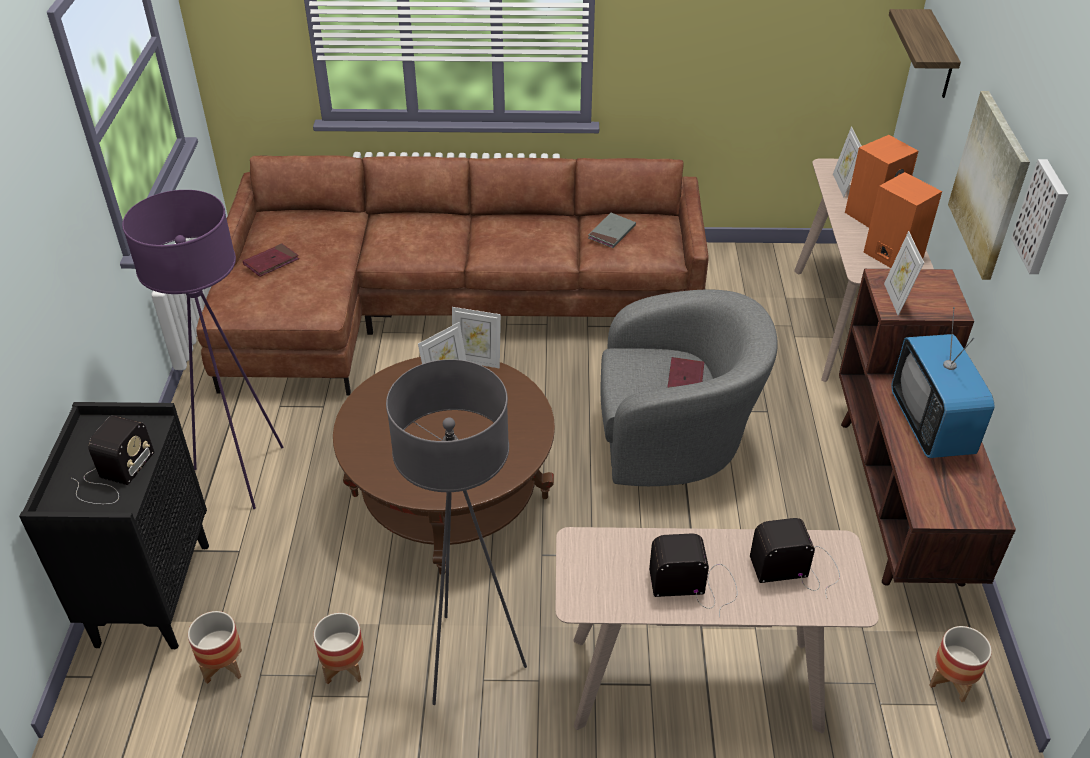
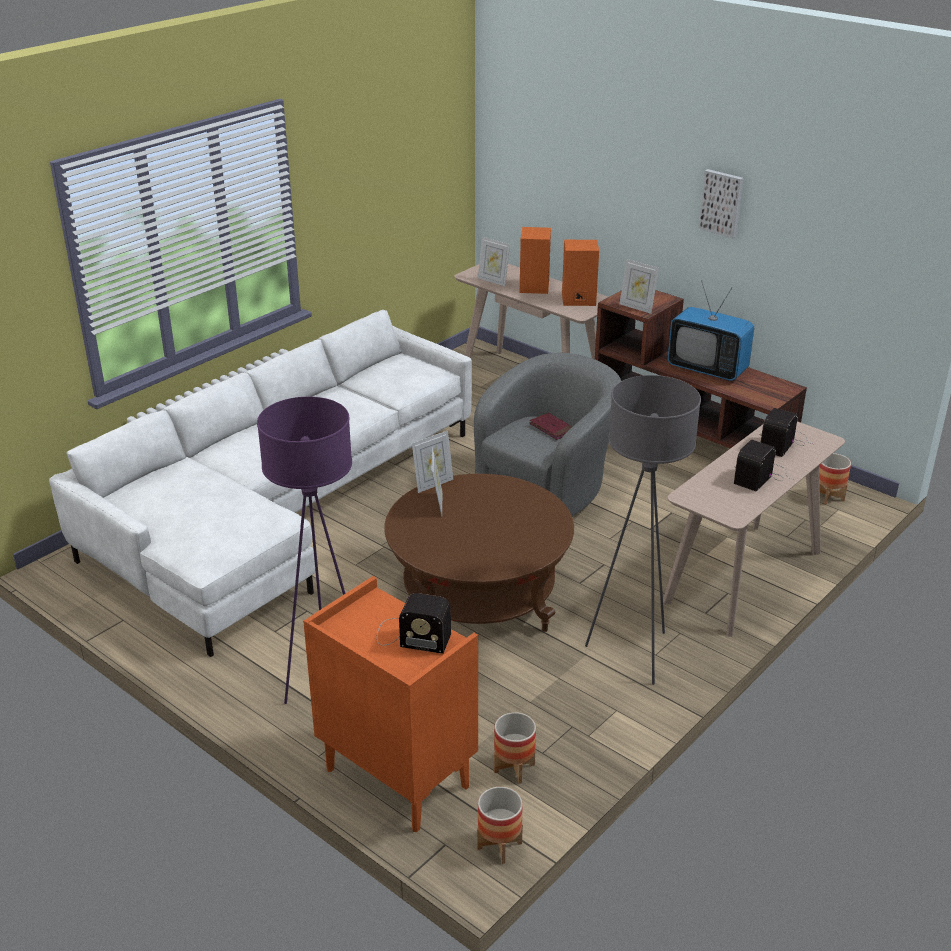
camera: 50 degrees left, 10 degrees down
black cabinet [19,402,209,649] -> orange cabinet [303,576,478,832]
radio [71,415,155,504] -> radio turned 135 degrees clockwise [377,593,451,654]
brown sofa [196,155,709,396] -> white sofa [49,310,472,657]
red book [243,244,299,277] -> none
planter [313,613,364,684] -> planter moved to [477,787,523,864]
grey book [588,213,636,248] -> none
shelf [889,9,961,98] -> none
picture [948,91,1030,280] -> none

